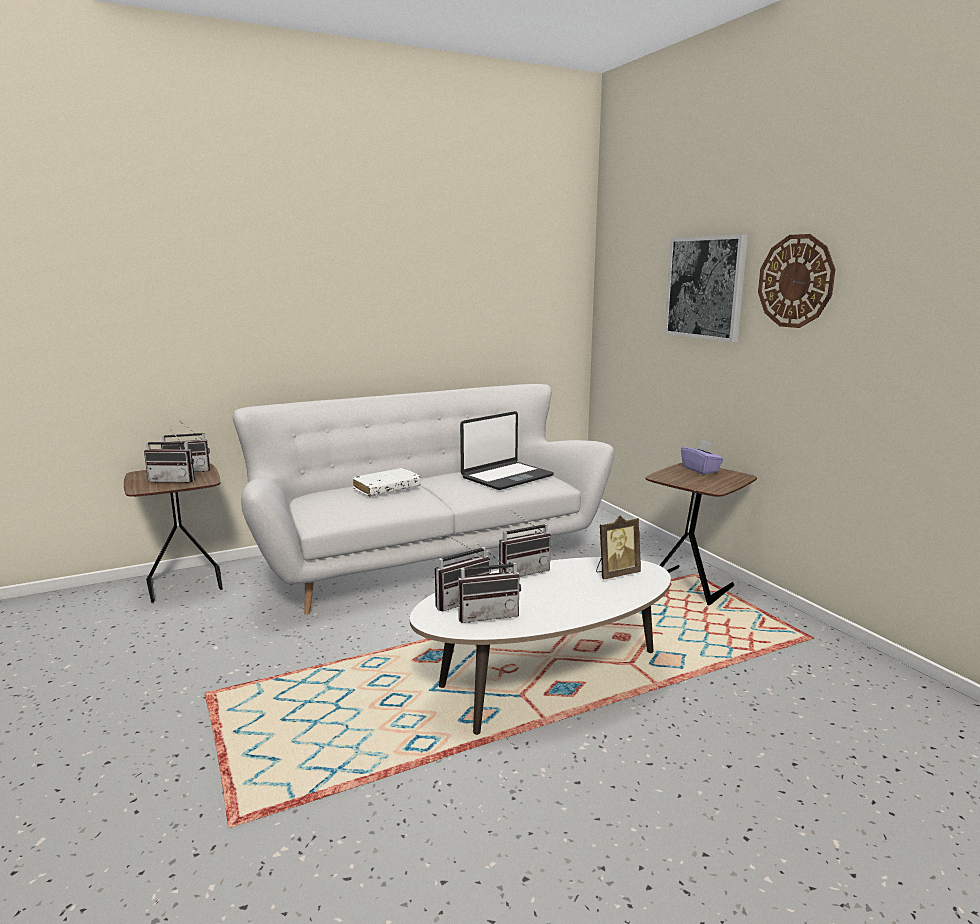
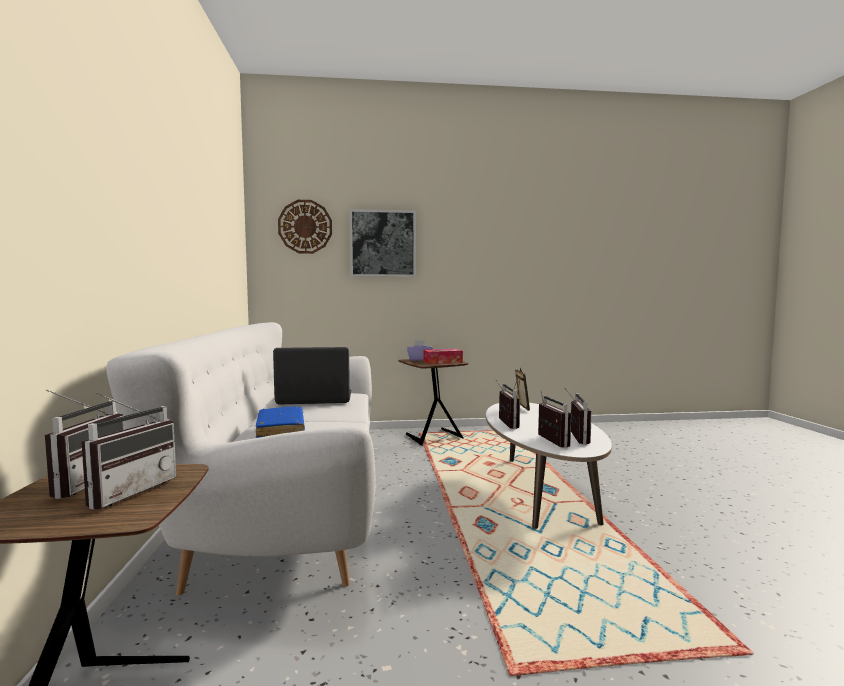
camera: 70 degrees left, 10 degrees down
white book [352,468,421,496] -> blue book [255,406,305,438]
laptop [460,411,554,490] -> laptop turned 75 degrees counterclockwise [273,347,351,404]
wall clock [758,234,835,328] -> wall clock moved to [278,200,332,254]
none -> tissue box [423,349,463,364]

